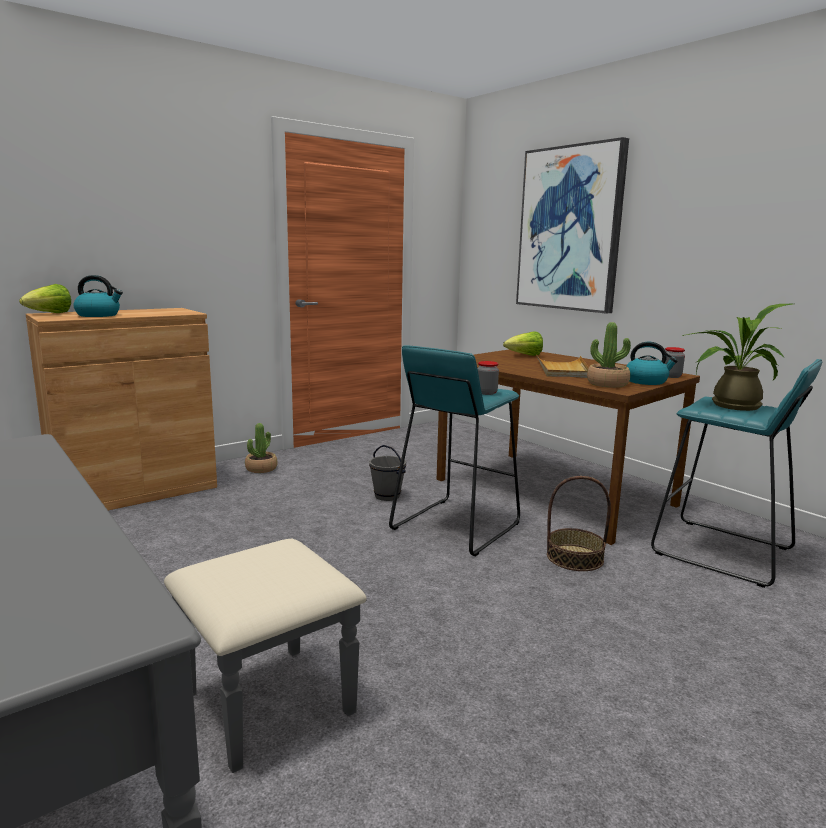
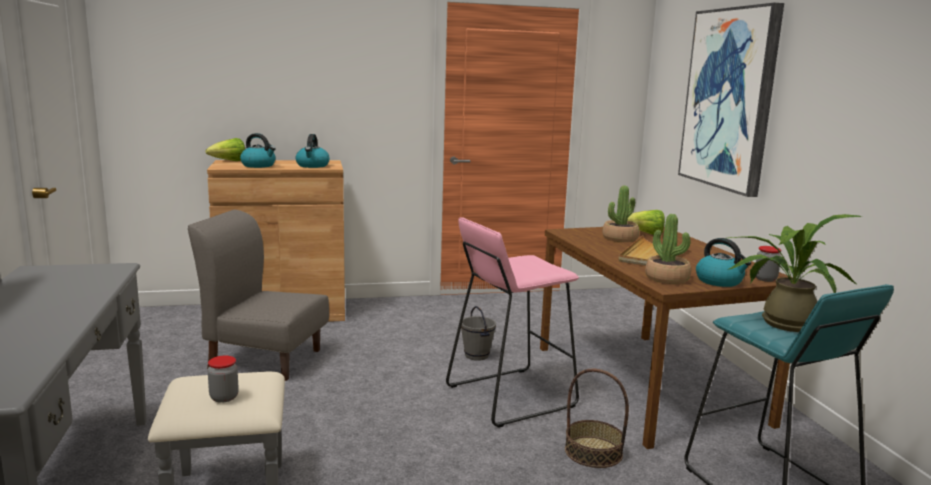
camera: 25 degrees right, 0 degrees up
potted plant [245,423,278,473] -> potted plant moved to [602,185,639,242]
turquoise stool [389,345,520,557] -> pink stool [446,217,579,428]
jar [477,361,499,395] -> jar moved to [208,356,239,403]
none -> grey chair [188,210,329,381]
none -> kettle [295,134,330,168]

